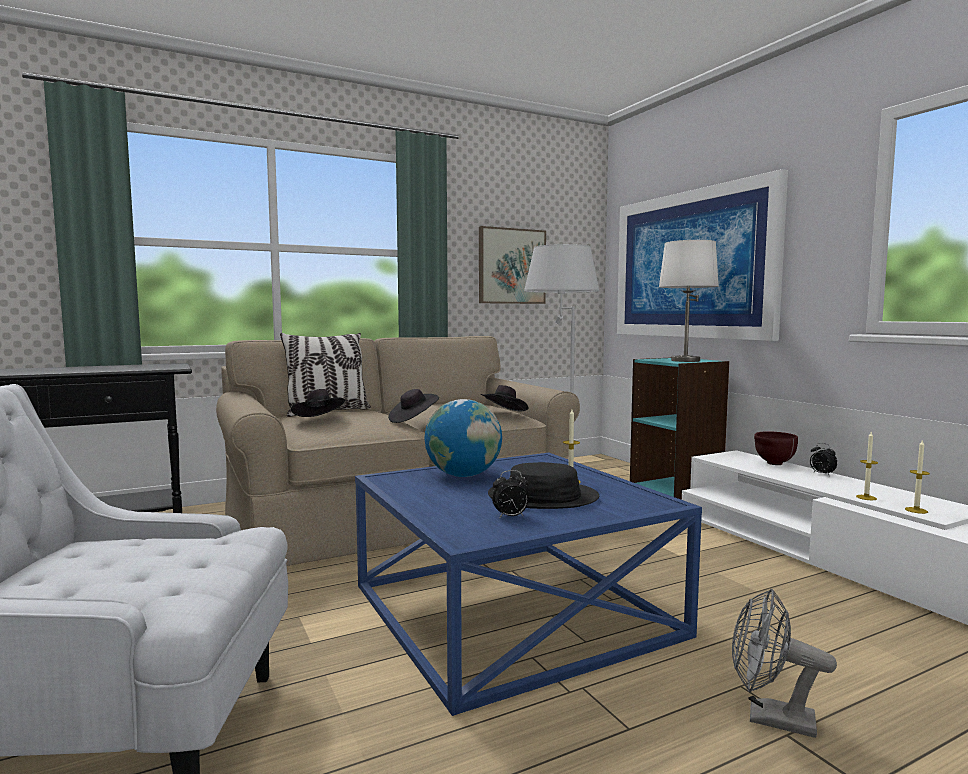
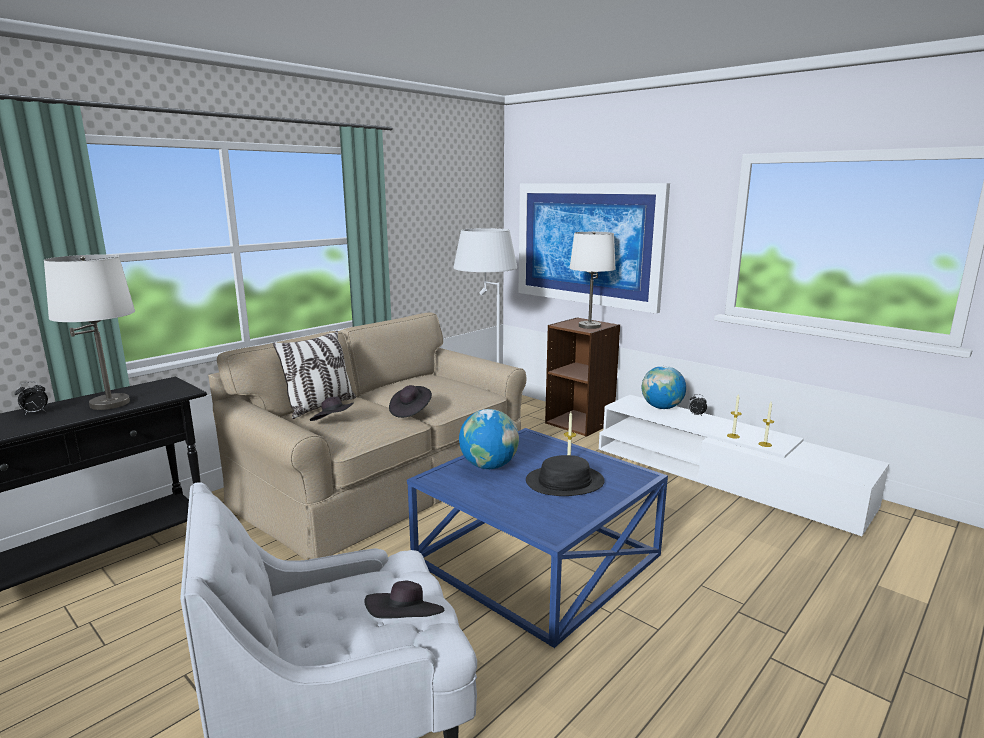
camera: 20 degrees left, 10 degrees up
picture [479,226,546,304] -> none
black hat [481,385,529,412] -> black hat moved to [364,581,444,618]
alarm clock [492,470,529,519] -> alarm clock moved to [15,382,48,415]
turquoise bookcase [630,358,729,500] -> brown bookcase [545,317,620,437]
grey fan [732,589,837,738] -> none
brown bowl [754,431,798,465] -> globe [641,366,686,409]
none -> white table lamp [44,255,135,410]

